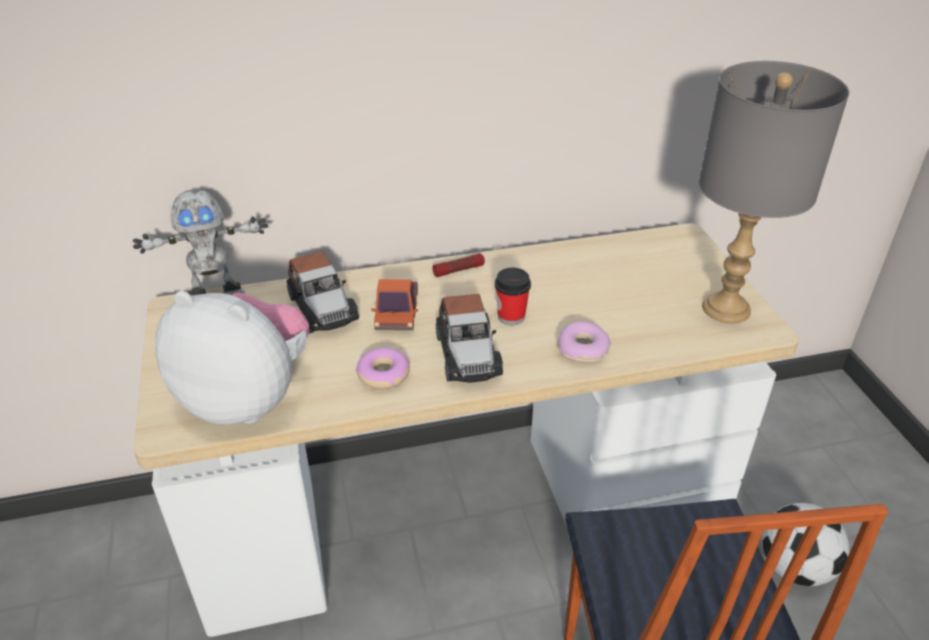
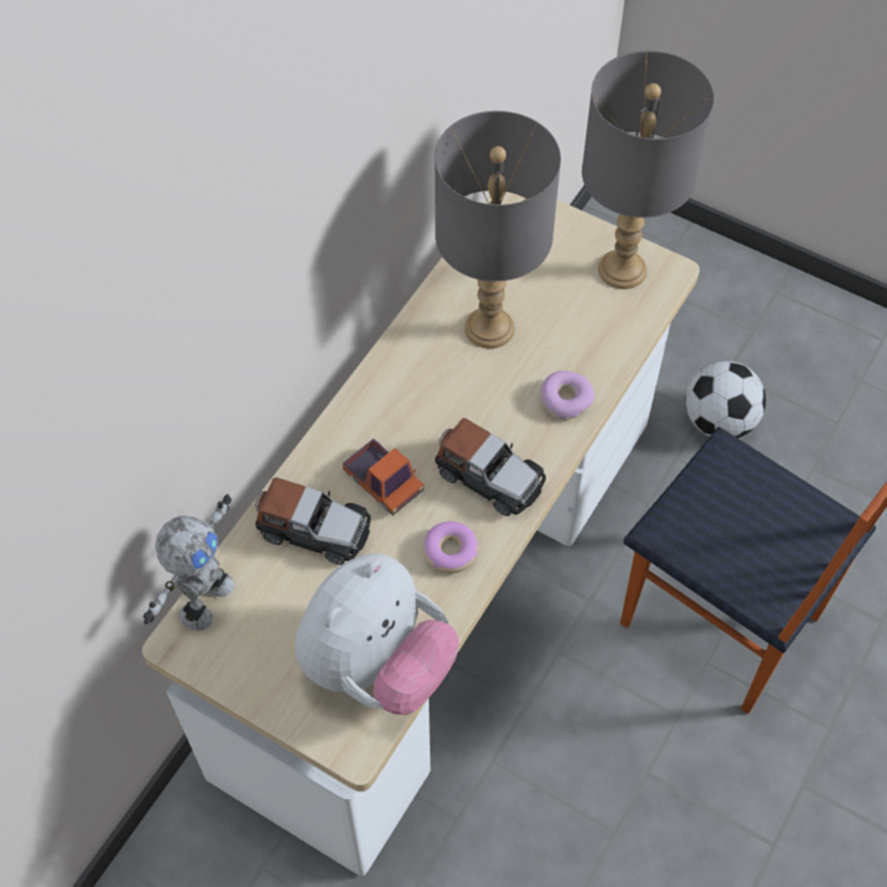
camera: 45 degrees left, 20 degrees up
plush toy [155,291,309,424] -> plush toy turned 150 degrees clockwise [295,553,459,715]
flashlight [433,253,485,277] -> none
cup [495,268,531,325] -> none
none -> grey table lamp [435,111,561,349]

